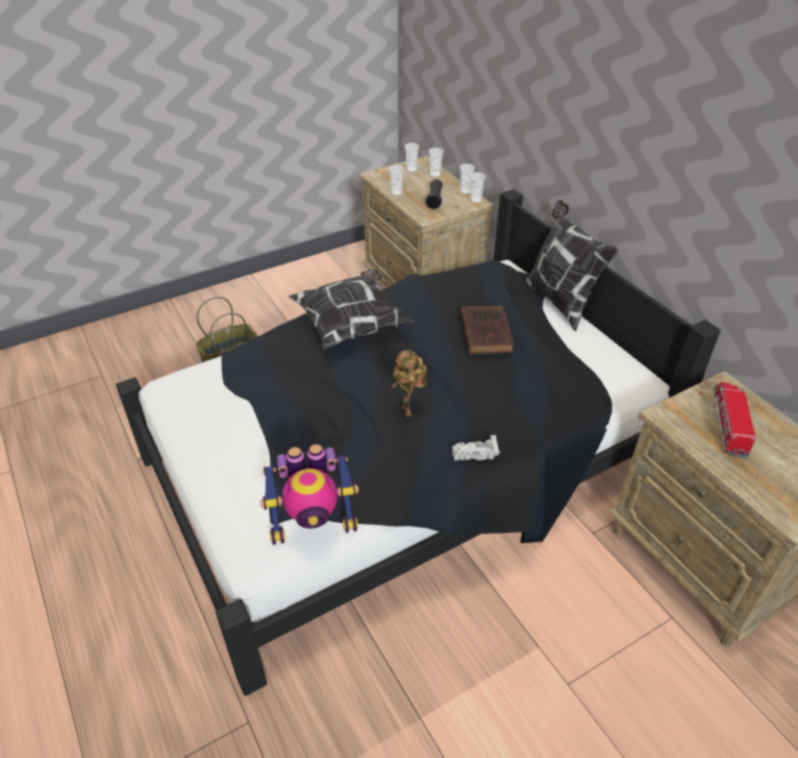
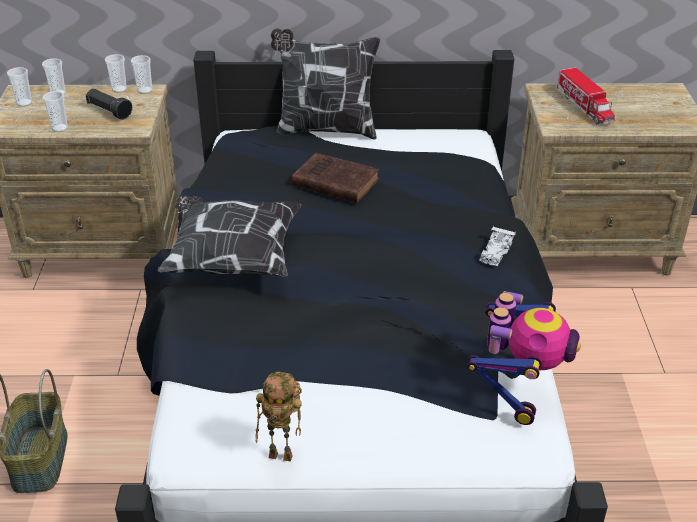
camera: 60 degrees left, 5 degrees down
toy robot [392,350,427,417] -> toy robot moved to [255,372,302,462]
toy truck [714,382,756,457] -> toy truck turned 150 degrees counterclockwise [557,67,615,124]

